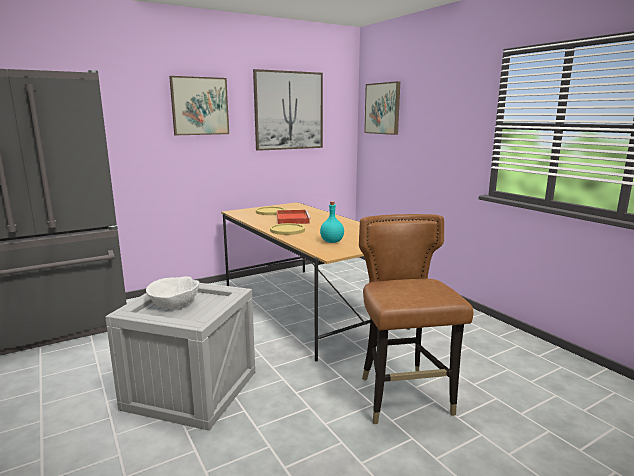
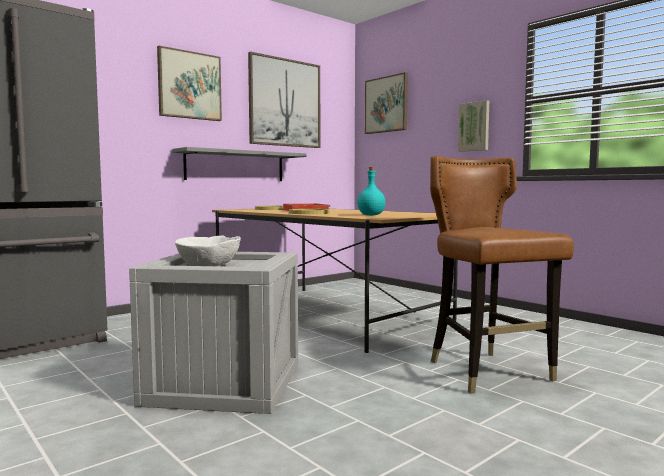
camera: 10 degrees left, 10 degrees down
none -> grey shelf [172,147,306,181]
none -> picture [458,100,489,152]

